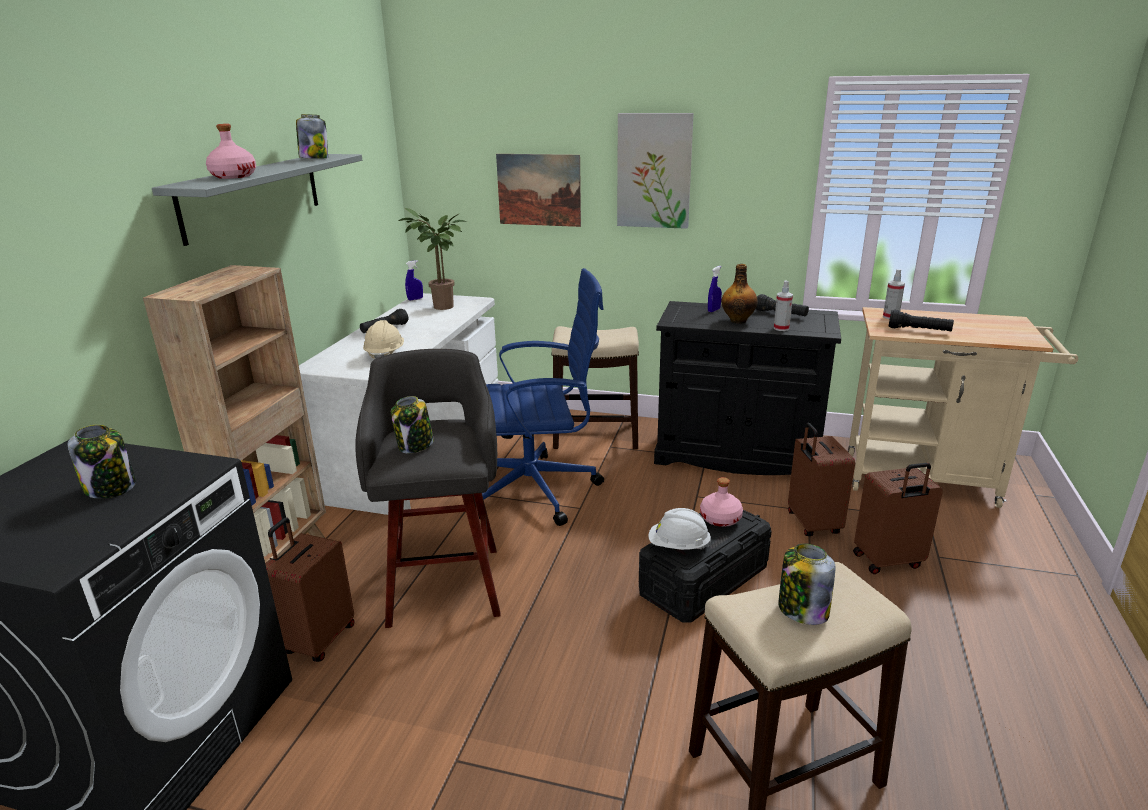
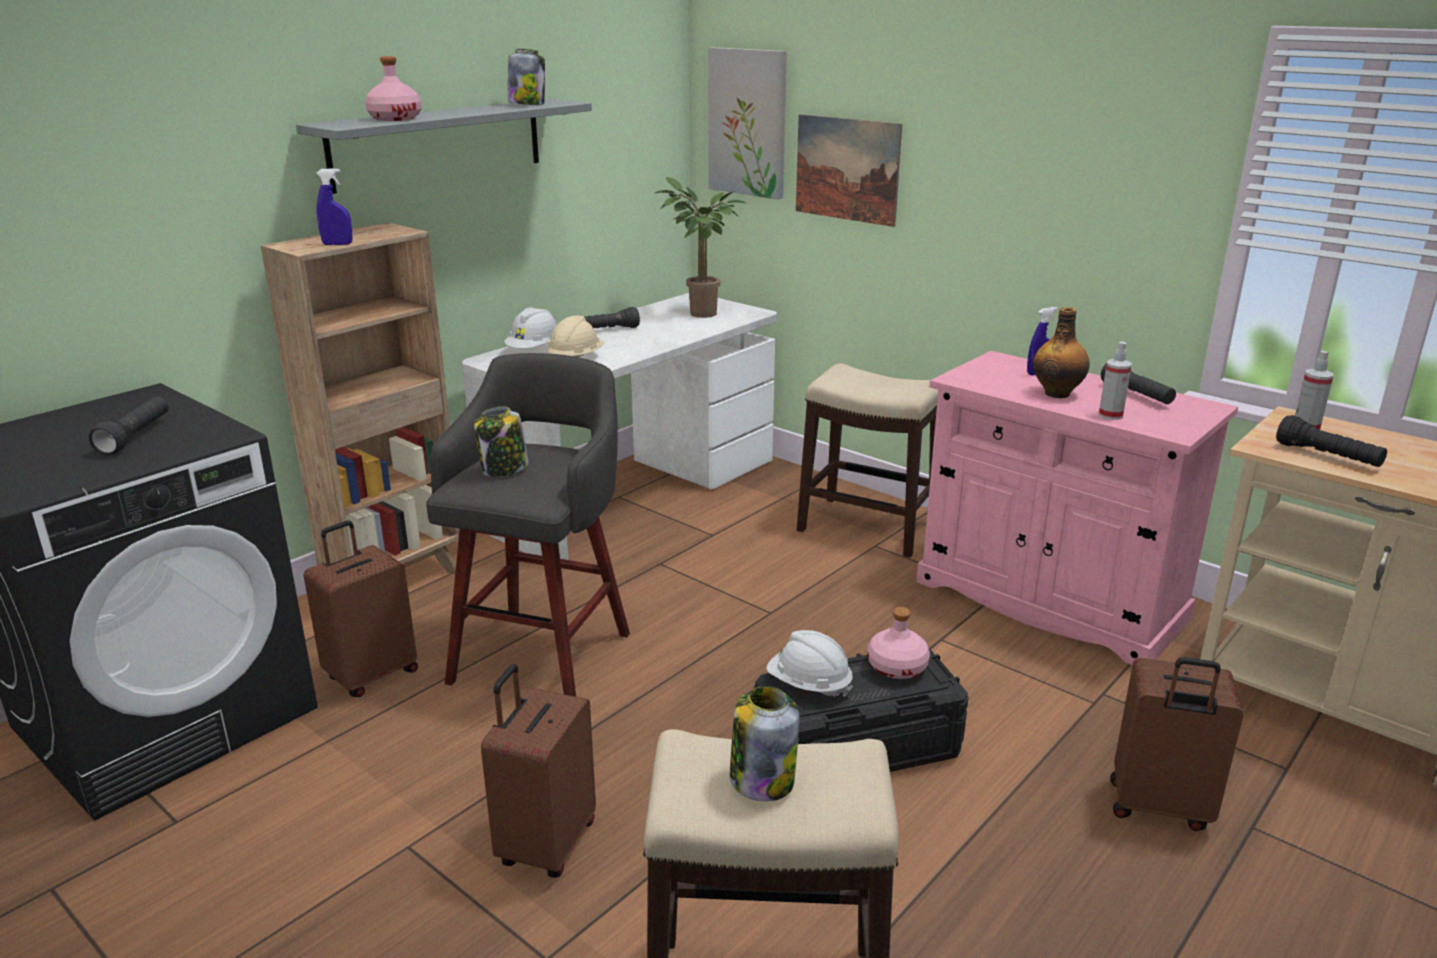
camera: 25 degrees right, 0 degrees up
jar [68,425,136,499] -> black flashlight [89,396,169,455]
blue spray bottle [405,260,423,300] -> blue spray bottle moved to [316,168,352,245]
blue office chair [478,268,604,526] -> none
picture [617,113,694,229] -> picture moved to [708,47,787,200]
black cabinet [654,301,841,475] -> pink cabinet [916,351,1238,665]
brown suitcase [788,423,855,536] -> brown suitcase moved to [481,664,596,878]
none -> white hard hat [504,307,557,348]

